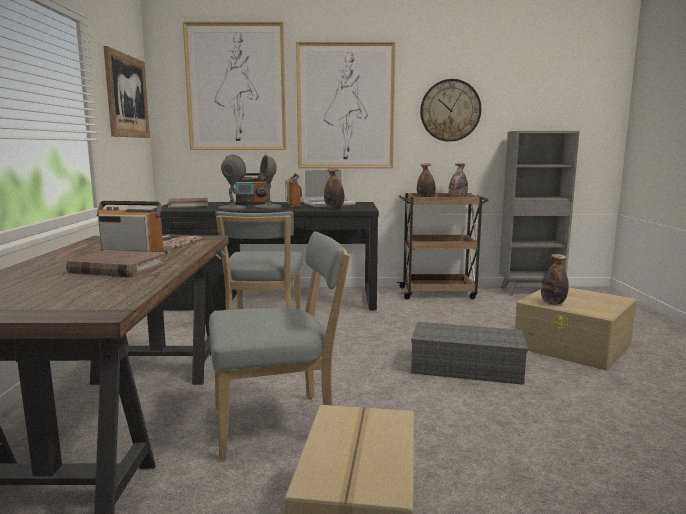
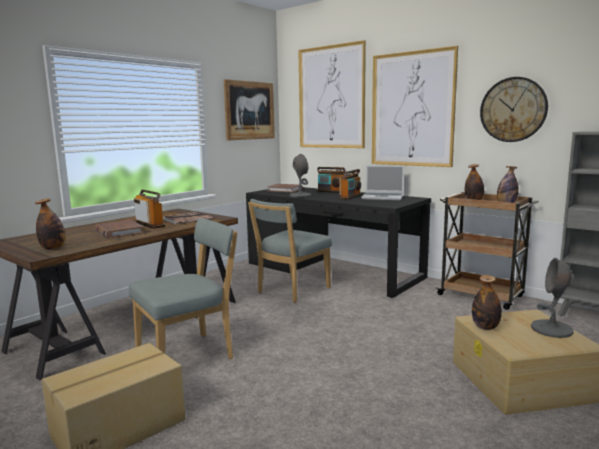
camera: 40 degrees right, 0 degrees up
grey chair [209,232,350,460] -> grey chair turned 60 degrees counterclockwise [129,218,237,359]
grey table lamp [255,155,282,210] -> grey table lamp moved to [531,258,574,338]
bottle [324,168,344,209] -> bottle moved to [35,199,66,250]
grey storage box [411,322,528,385] -> none

